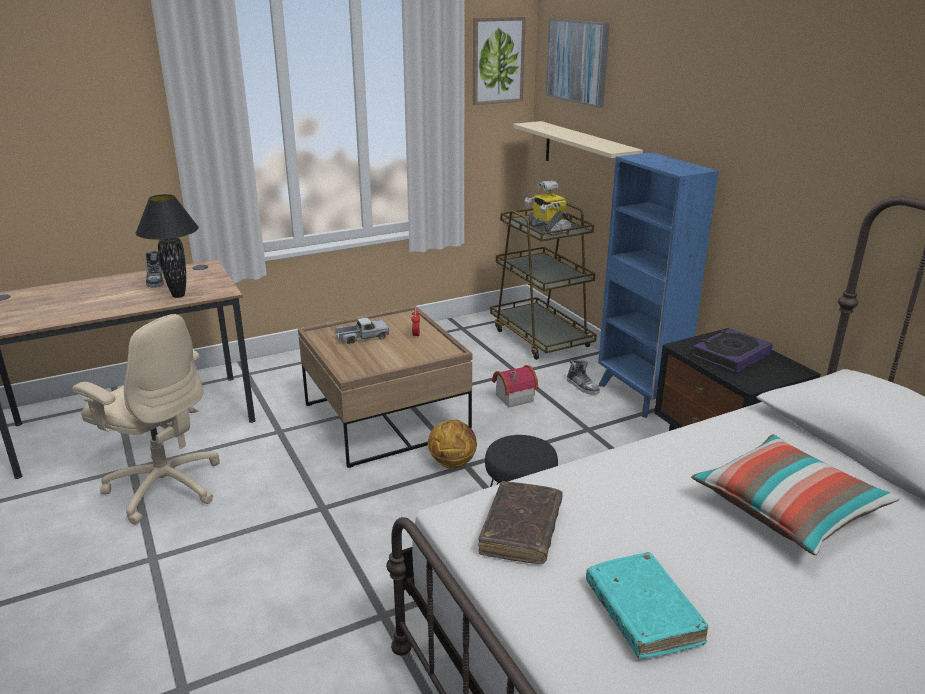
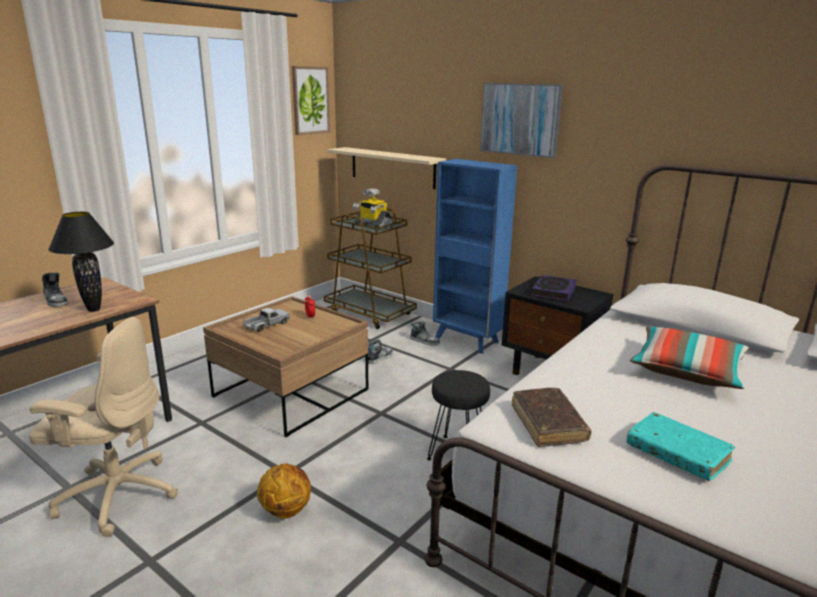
camera: 25 degrees left, 5 degrees down
basketball [428,420,477,469] -> basketball moved to [257,463,311,519]
toy house [492,365,538,407] -> shoe [368,339,393,364]
picture [546,19,610,108] -> picture moved to [480,83,563,158]

